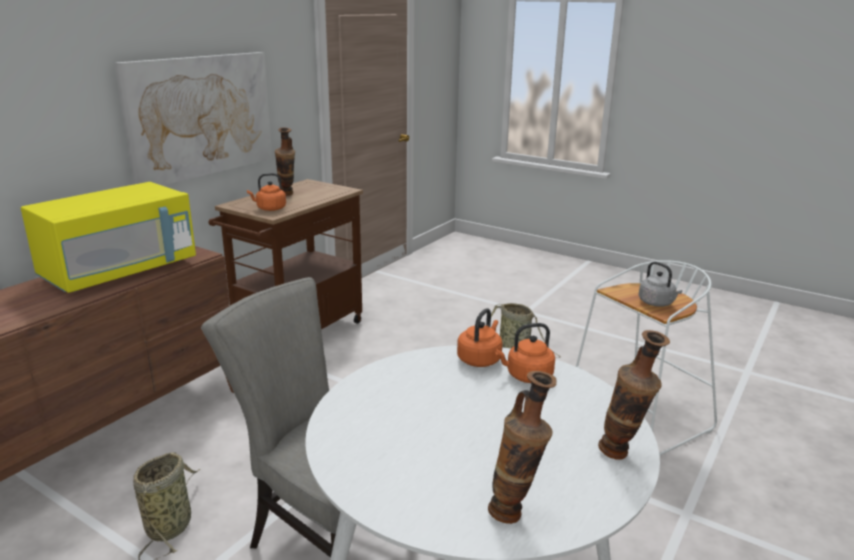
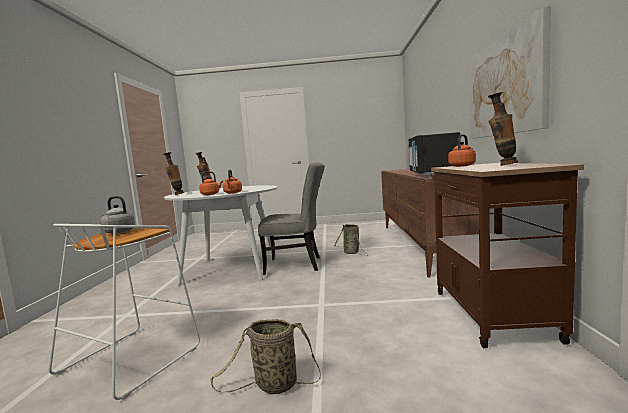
camera: 150 degrees right, 15 degrees down
yellow microwave [21,182,196,293] -> black microwave [409,132,460,177]

